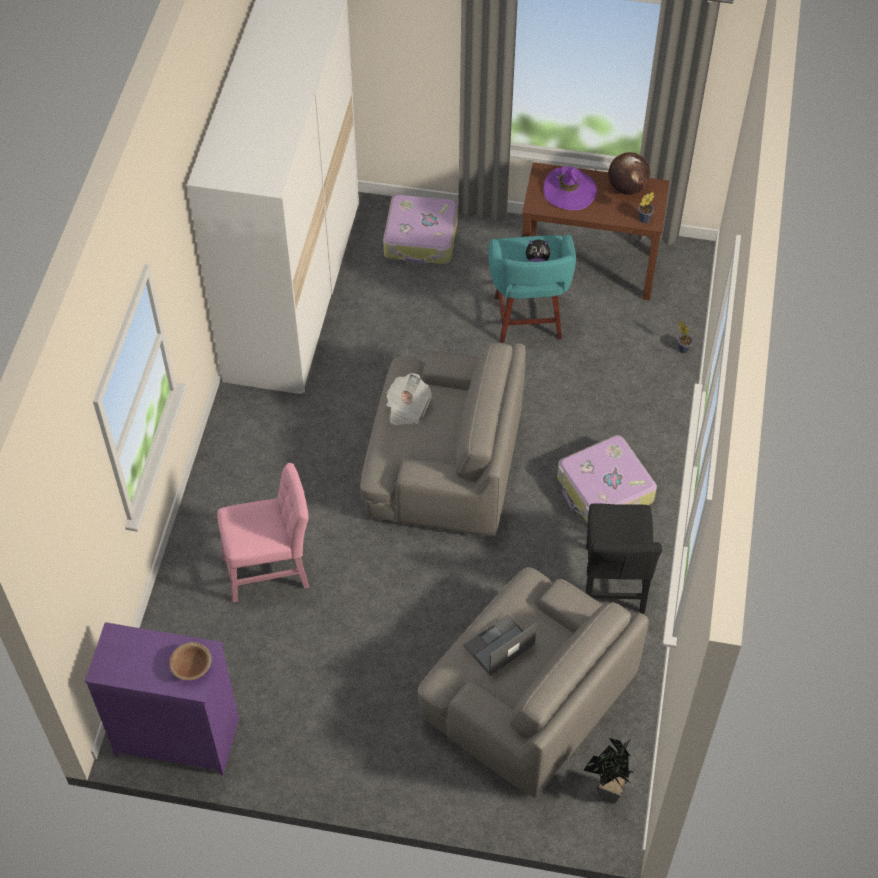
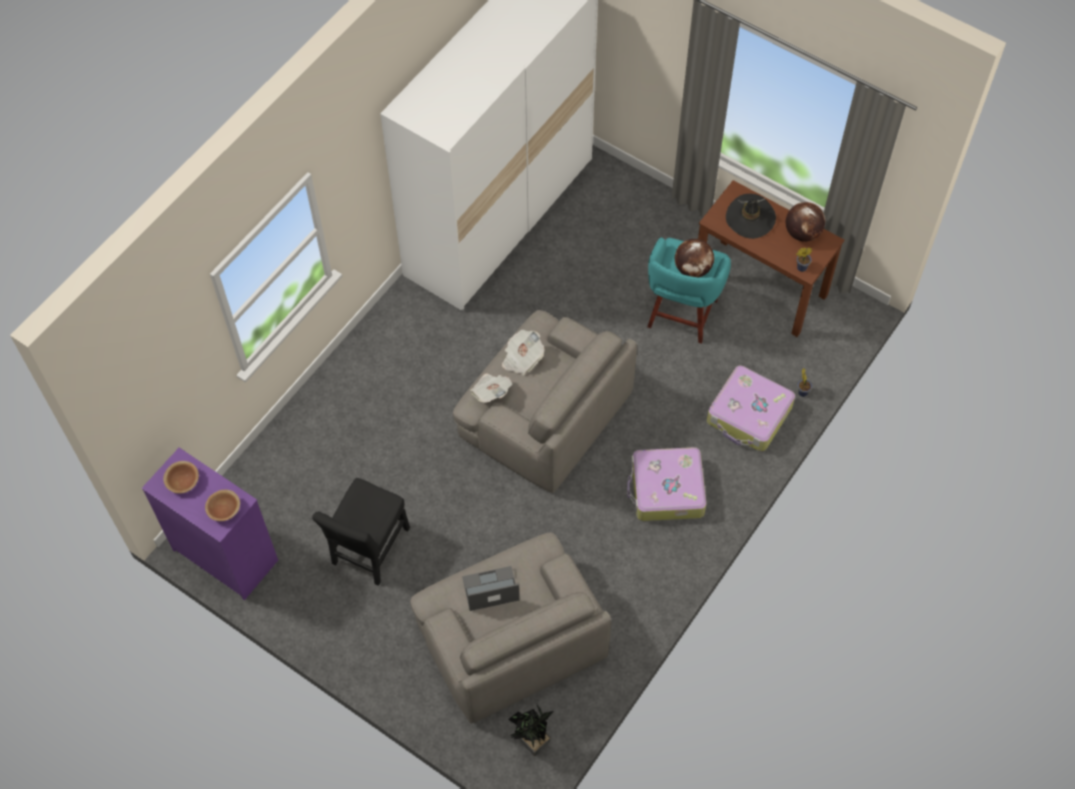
camera: 25 degrees right, 5 degrees up
pink chair [217,463,309,602] -> none
suitcase [383,195,458,265] -> suitcase moved to [707,366,795,451]
plush toy [526,239,552,262] -> globe [675,239,714,277]
purple hat [543,166,597,210] -> black hat [726,194,776,239]
black chair [586,503,662,614] -> black chair moved to [312,478,410,586]
none -> brown bowl [163,461,199,494]
none -> newspaper [470,374,512,403]

